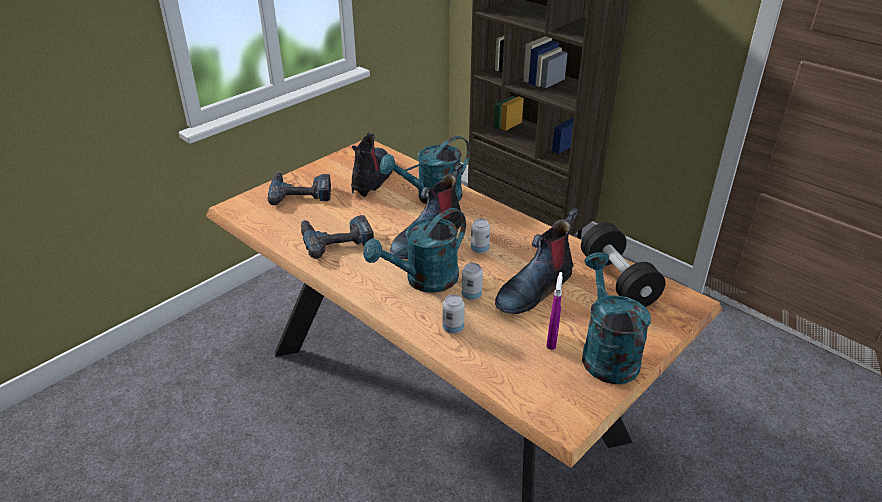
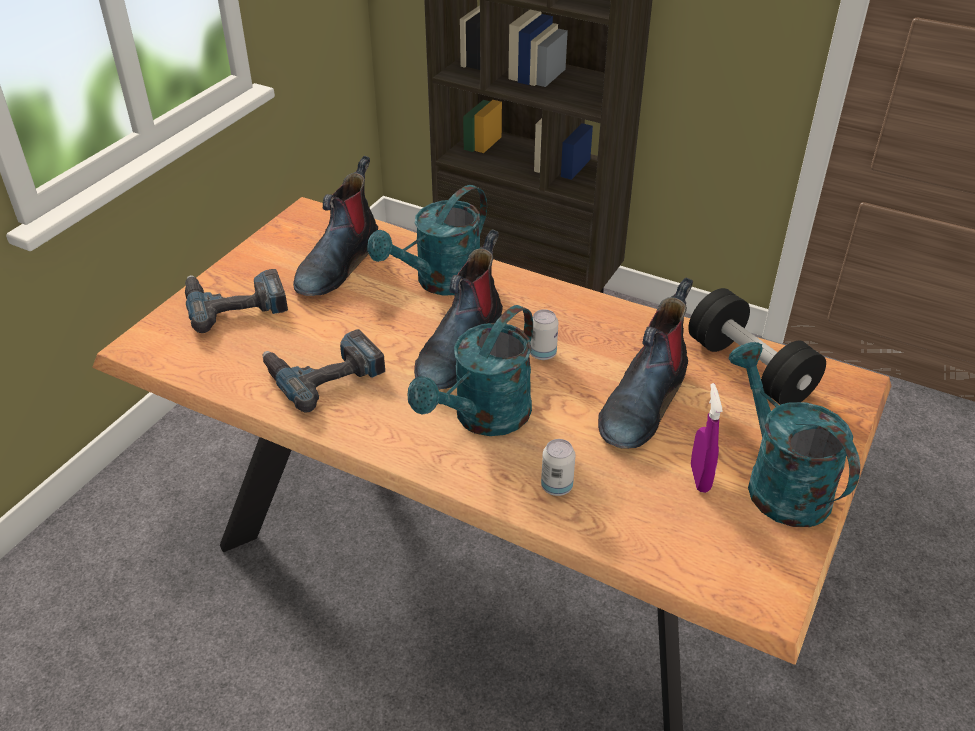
camera: 15 degrees left, 5 degrees up
boot [351,133,393,197] -> boot turned 150 degrees counterclockwise [293,156,378,296]
can [462,263,483,300] -> none

